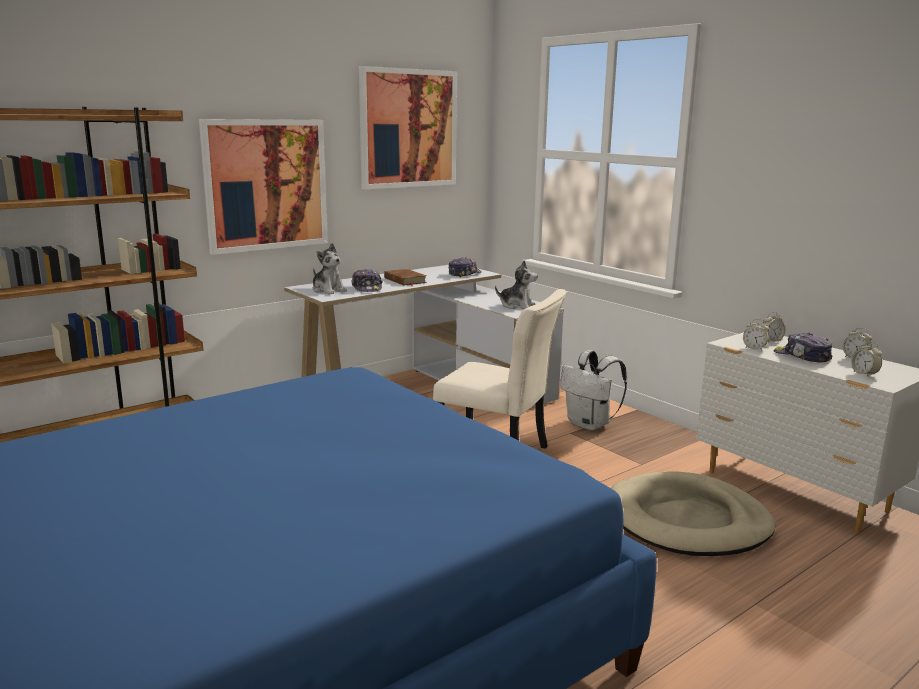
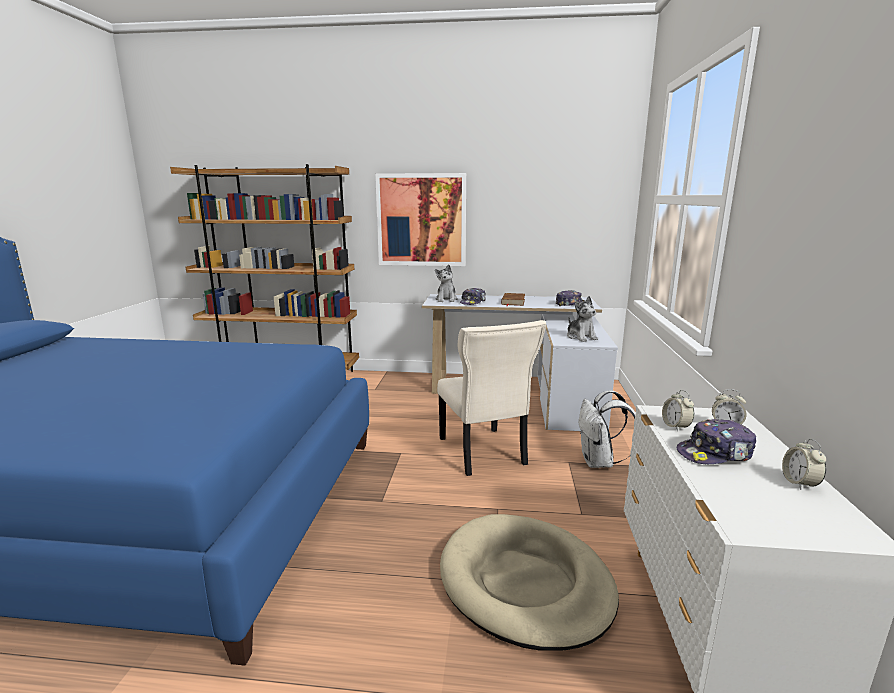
camera: 45 degrees right, 0 degrees up
picture [359,66,457,190] -> none
cap [774,333,832,363] -> cap turned 105 degrees counterclockwise [677,419,756,464]
alarm clock [851,342,882,377] -> none

